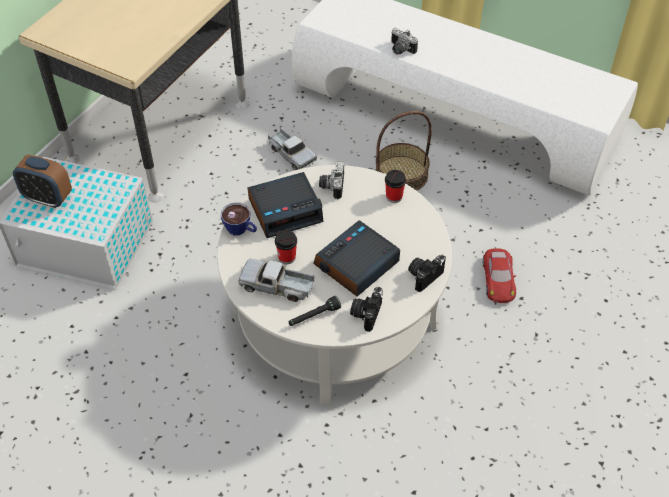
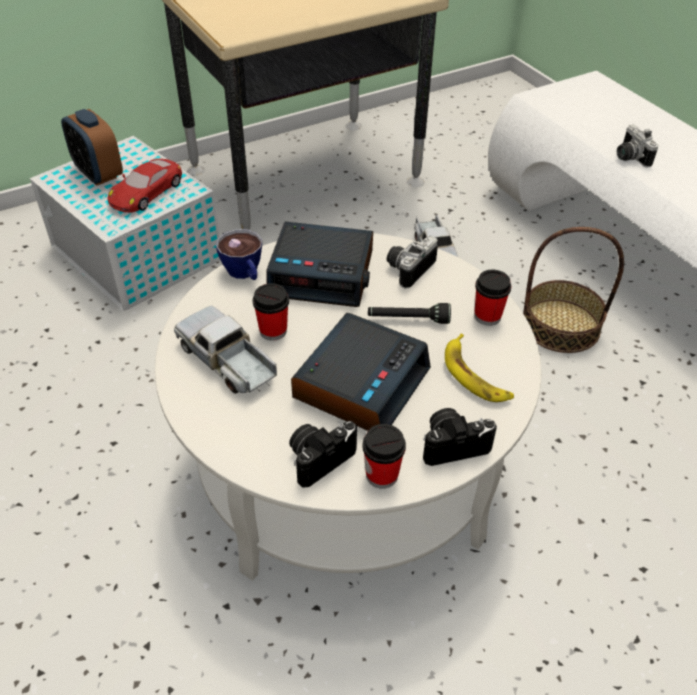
camera: 30 degrees right, 5 degrees down
black flashlight [288,296,341,326] -> black flashlight moved to [368,303,451,324]
alarm clock [313,220,400,296] -> alarm clock turned 135 degrees clockwise [291,313,431,431]
red toy car [483,249,516,303] -> red toy car moved to [107,159,182,212]
none -> cup [362,424,406,489]
none -> banana [445,334,514,402]

